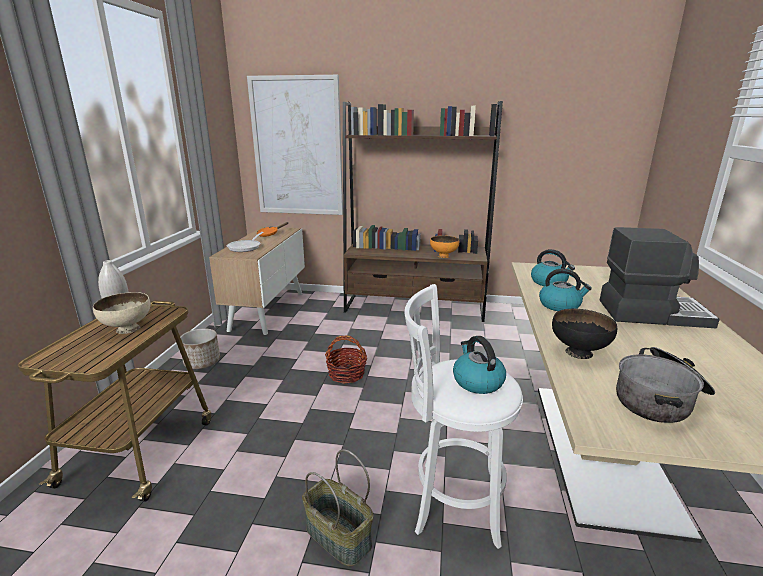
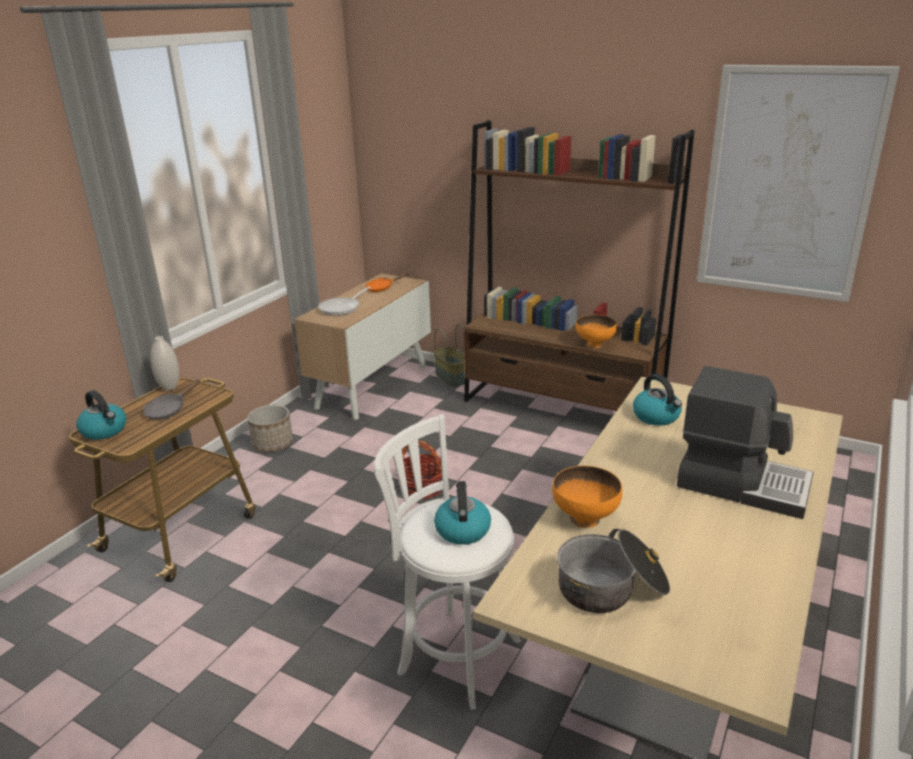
camera: 20 degrees right, 5 degrees up
beige bowl [93,292,151,334] -> grey frying pan [143,379,200,420]
picture [247,75,343,215] -> picture moved to [697,65,900,302]
basket [302,449,374,566] -> basket moved to [434,324,465,387]
kettle [539,269,592,311] -> kettle moved to [76,390,126,440]
black bowl [552,309,617,359] -> orange bowl [552,466,622,528]

